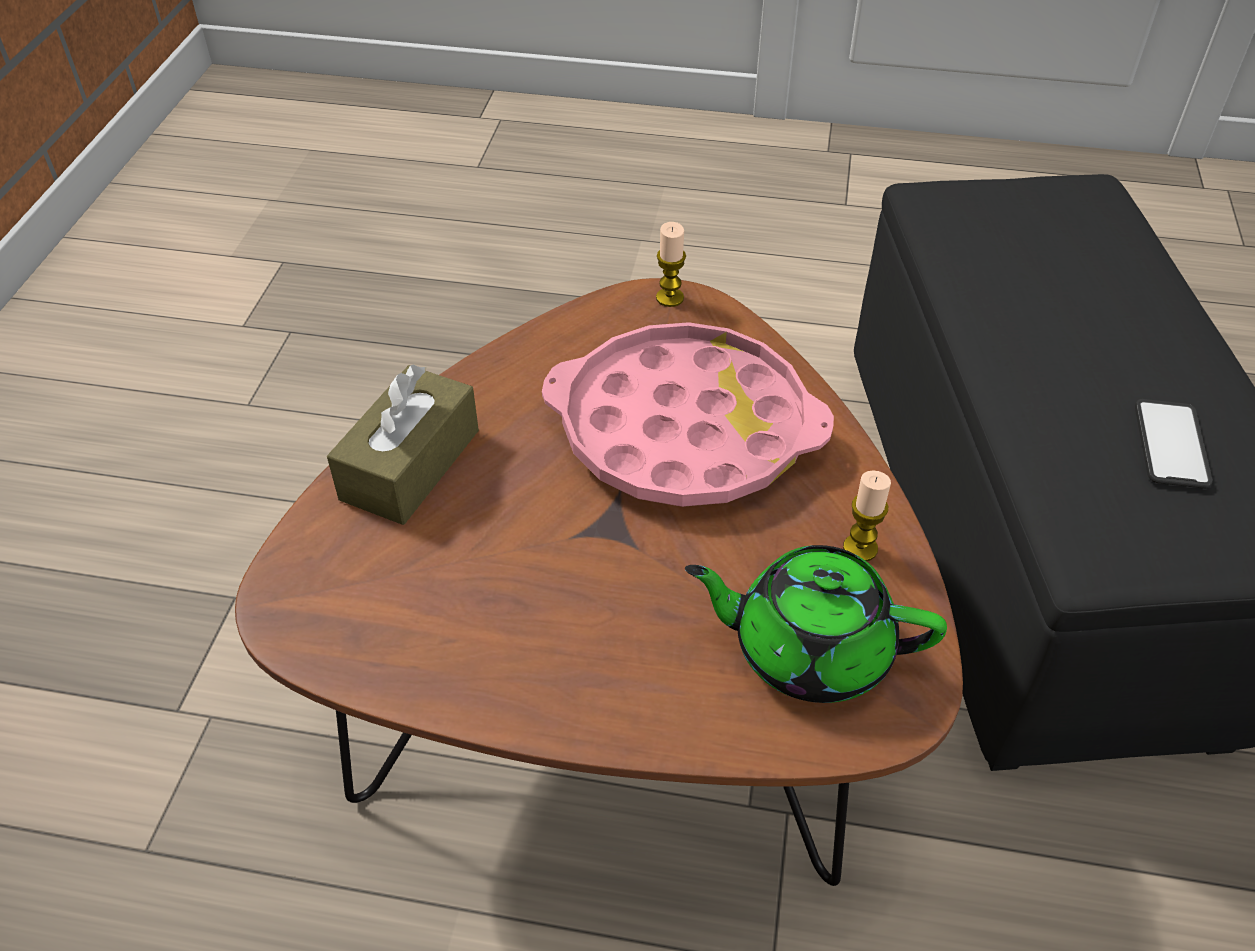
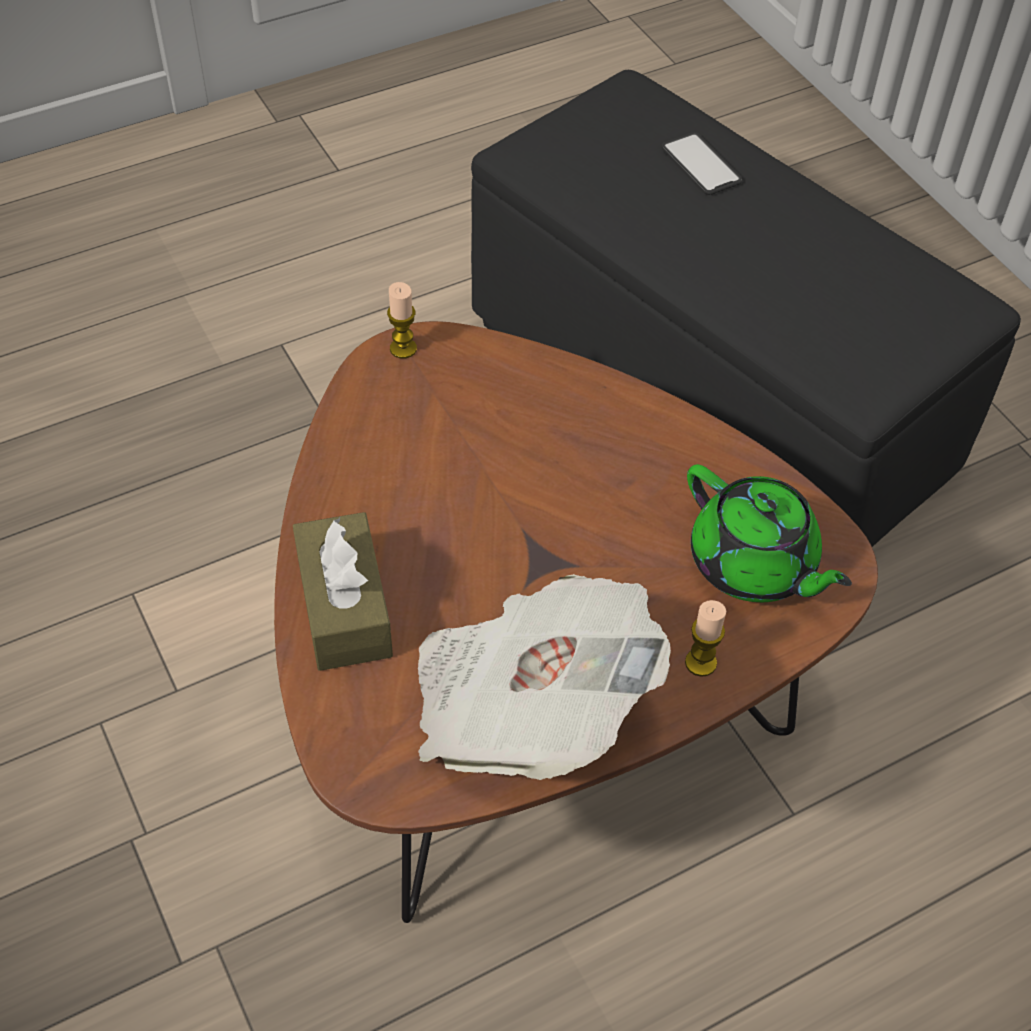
camera: 40 degrees left, 5 degrees up
pink tray [542,322,834,507] -> none
green teapot [685,545,947,703] -> green teapot turned 105 degrees counterclockwise [687,464,852,602]
candle [843,470,891,561] -> candle moved to [685,600,726,677]
phone [1135,399,1213,489] -> phone moved to [661,132,742,195]
none -> newspaper [418,574,671,780]

